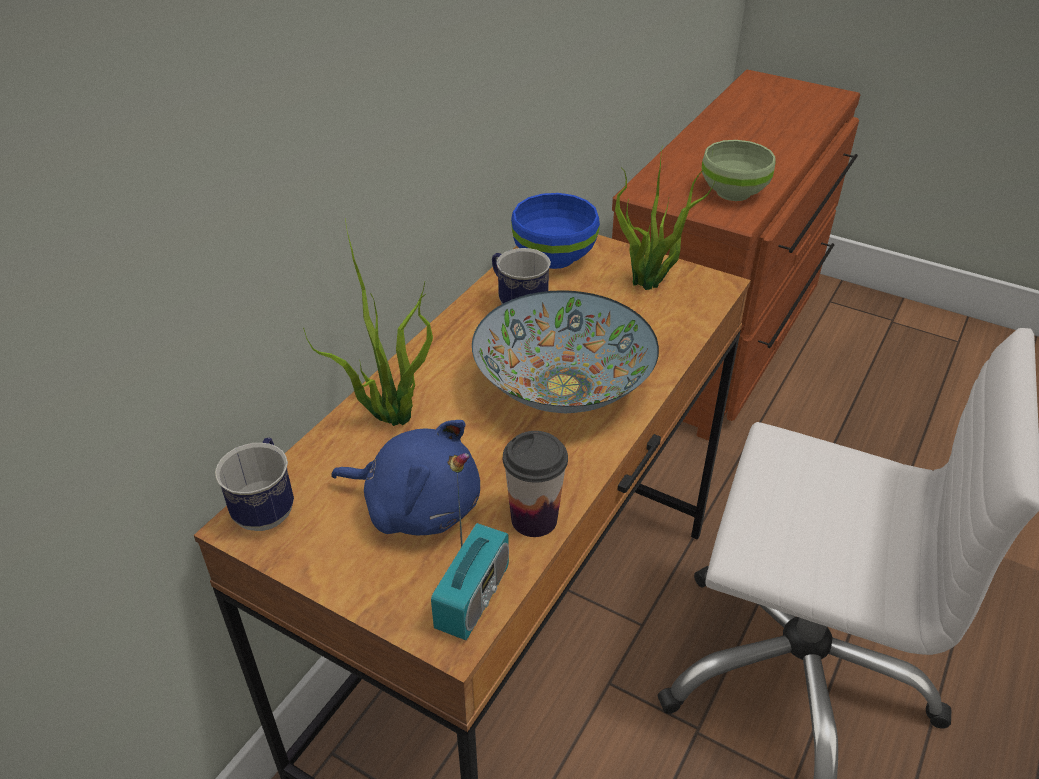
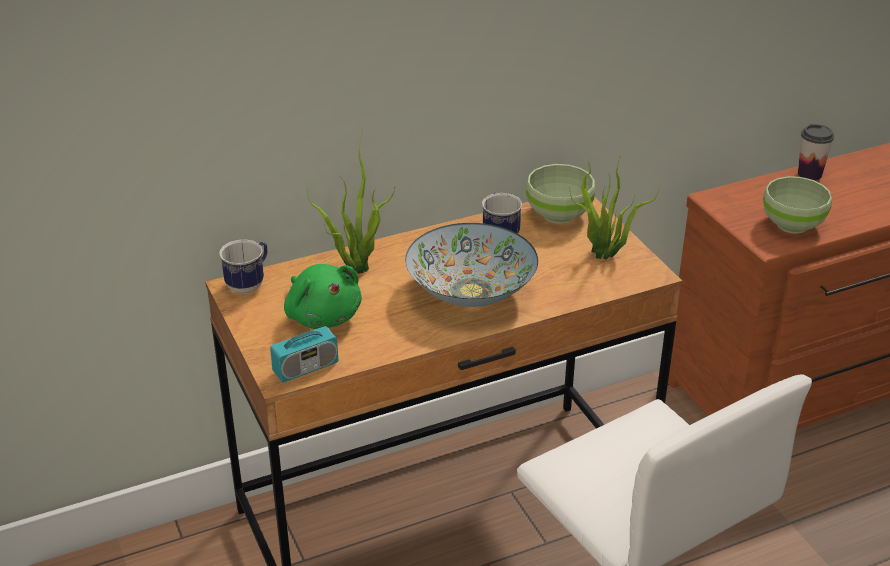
camera: 35 degrees right, 5 degrees down
blue plush toy [331,420,480,535] -> green plush toy [284,264,362,329]
cup [503,431,568,537] -> cup moved to [798,124,834,181]
blue bowl [511,193,600,269] -> green bowl [526,164,595,224]

